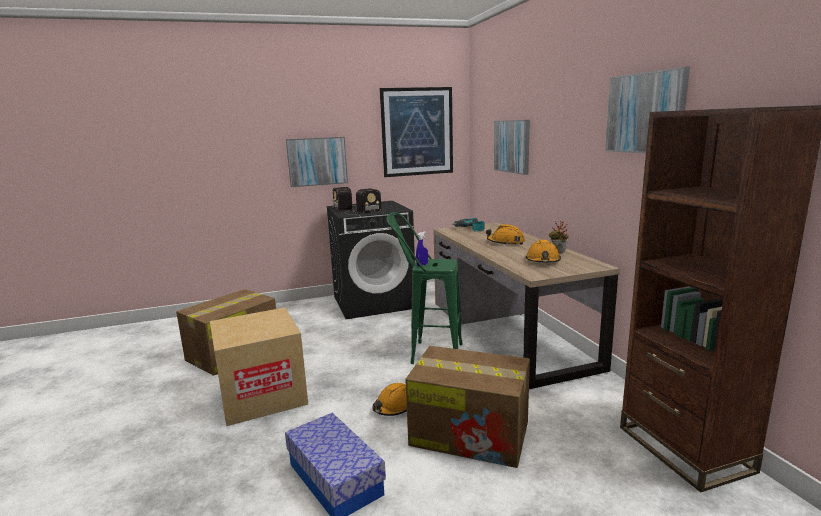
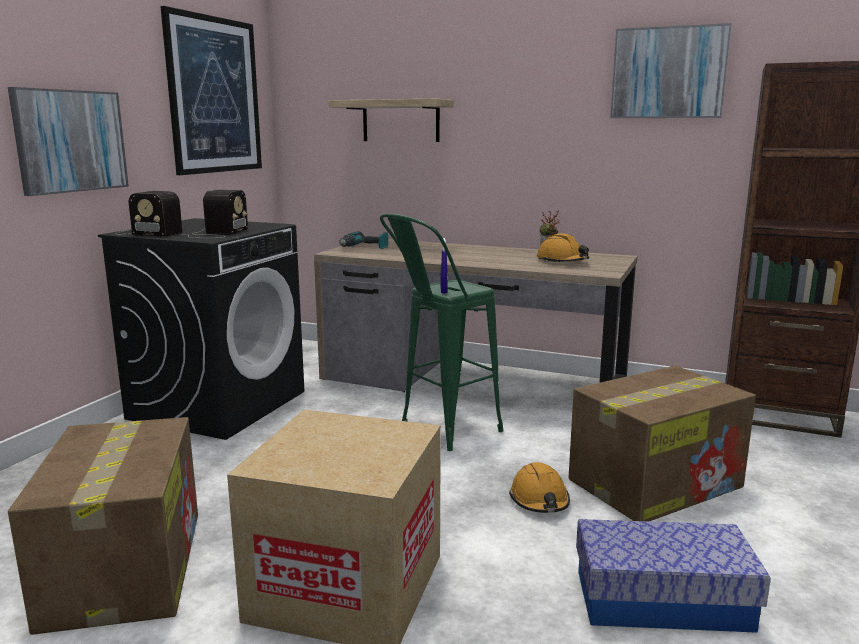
camera: 50 degrees left, 0 degrees up
orange hard hat [486,224,525,245] -> none
picture [494,120,530,175] -> shelf [329,99,454,142]

